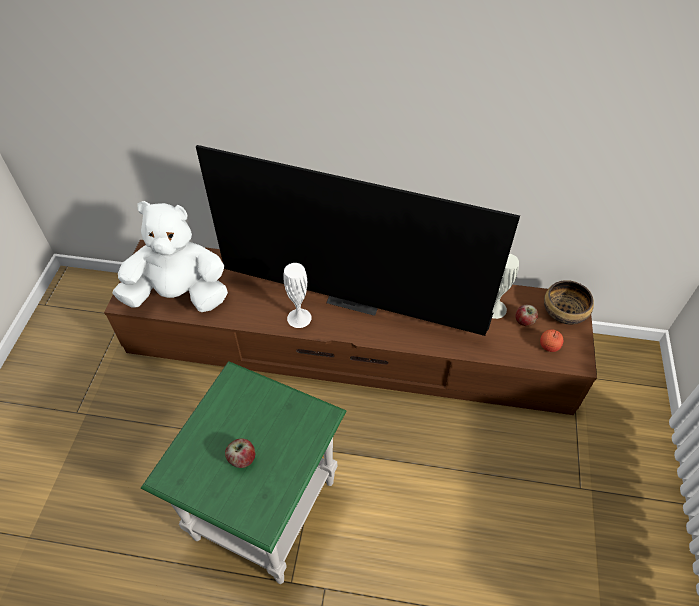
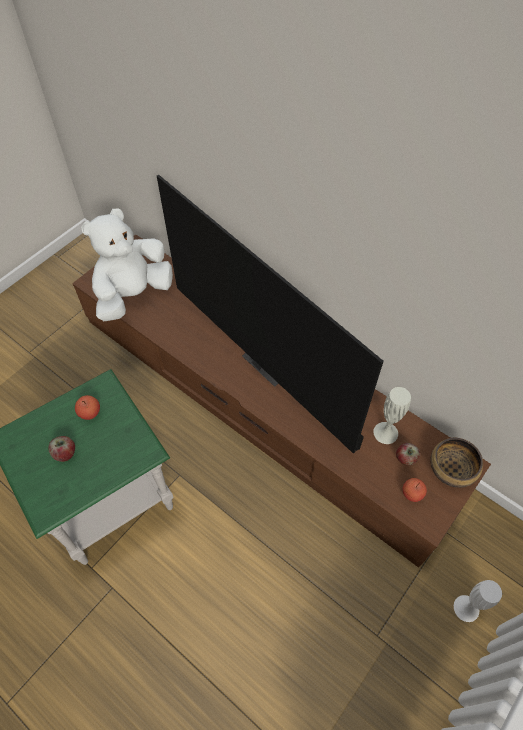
camera: 30 degrees right, 5 degrees up
white plush toy [112,201,228,312] -> white plush toy turned 75 degrees counterclockwise [81,208,173,321]
white vase [283,263,312,328] -> white vase moved to [454,580,502,622]
none -> apple [75,395,100,420]

